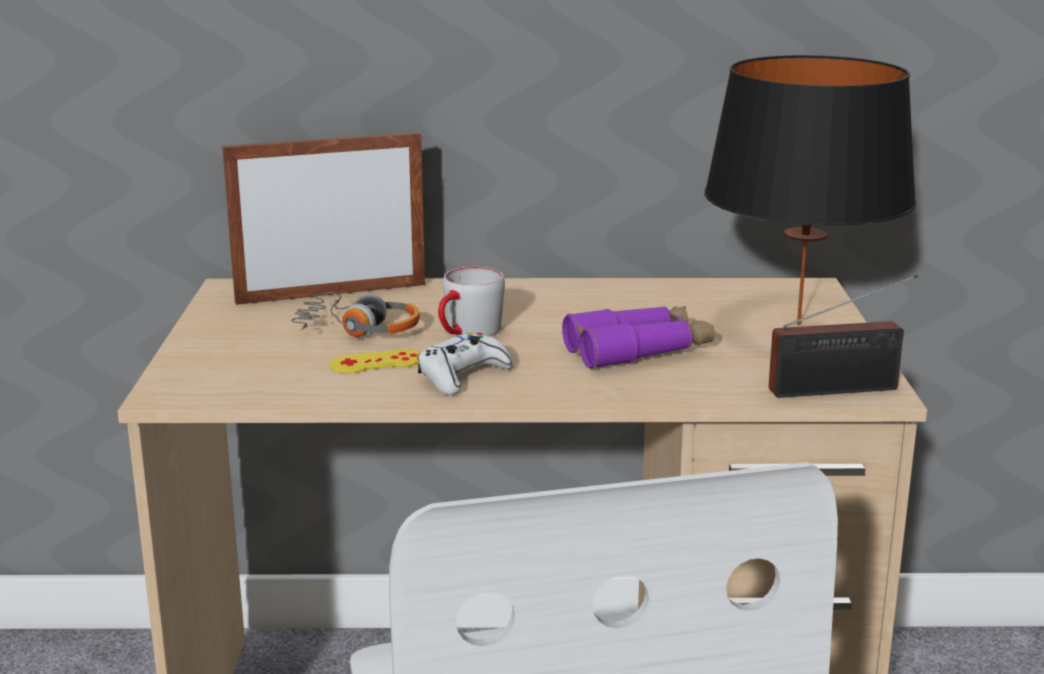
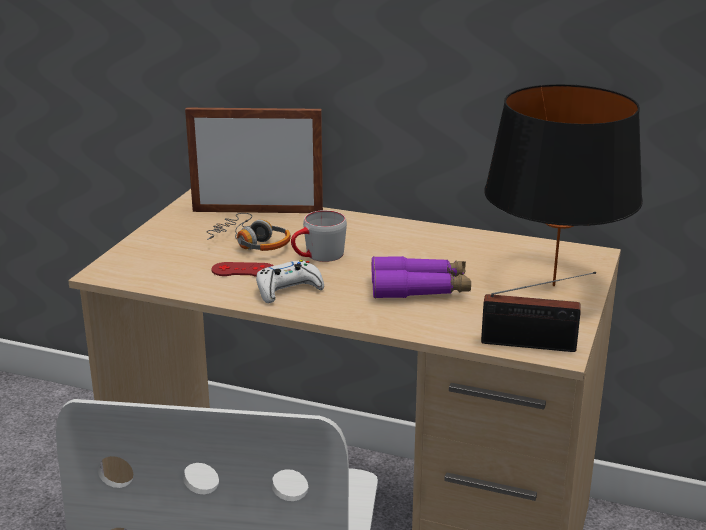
camera: 20 degrees right, 5 degrees up
yellow game controller [330,349,421,373] -> red game controller [211,262,274,277]

